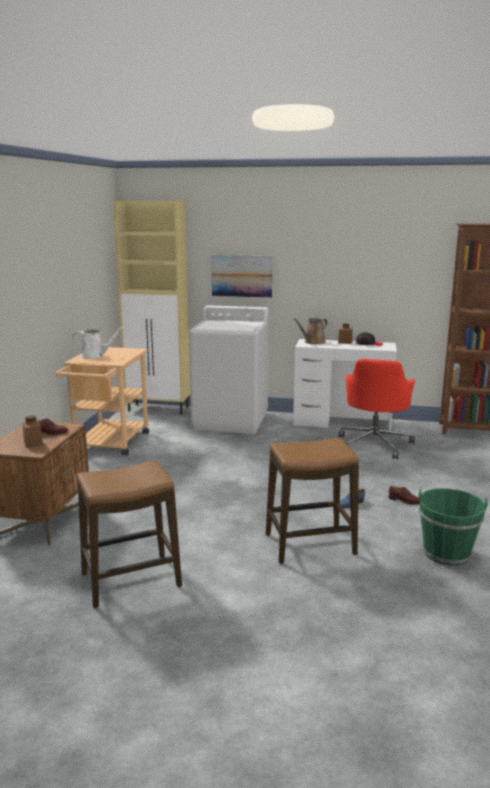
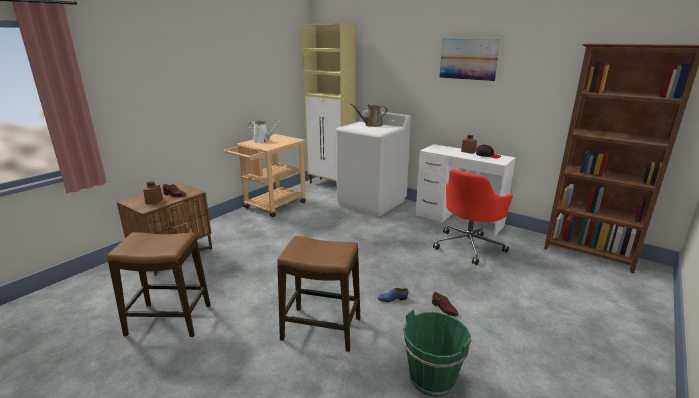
camera: 25 degrees right, 5 degrees up
picture [211,255,272,298] -> picture moved to [439,38,500,81]
brown watering can [294,318,328,344] -> brown watering can moved to [350,104,387,127]

